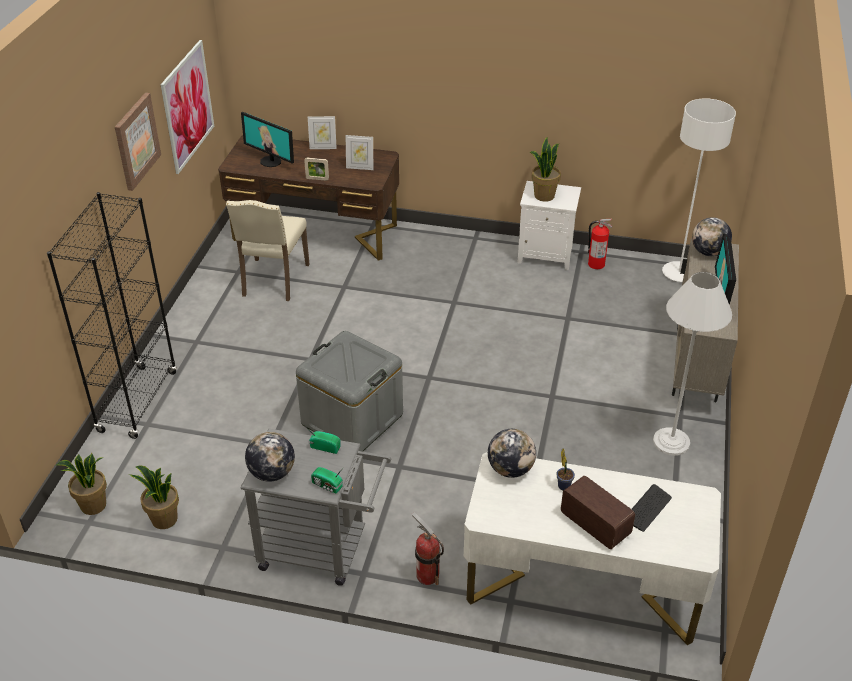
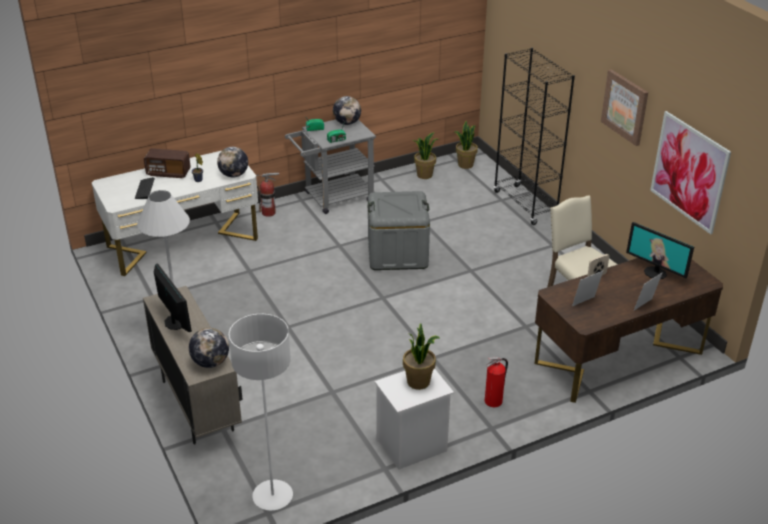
camera: 140 degrees right, 5 degrees down
monitor [241,112,294,167] -> monitor turned 135 degrees counterclockwise [626,222,694,279]
fire extinguisher [588,219,612,269] -> fire extinguisher moved to [485,357,508,407]

